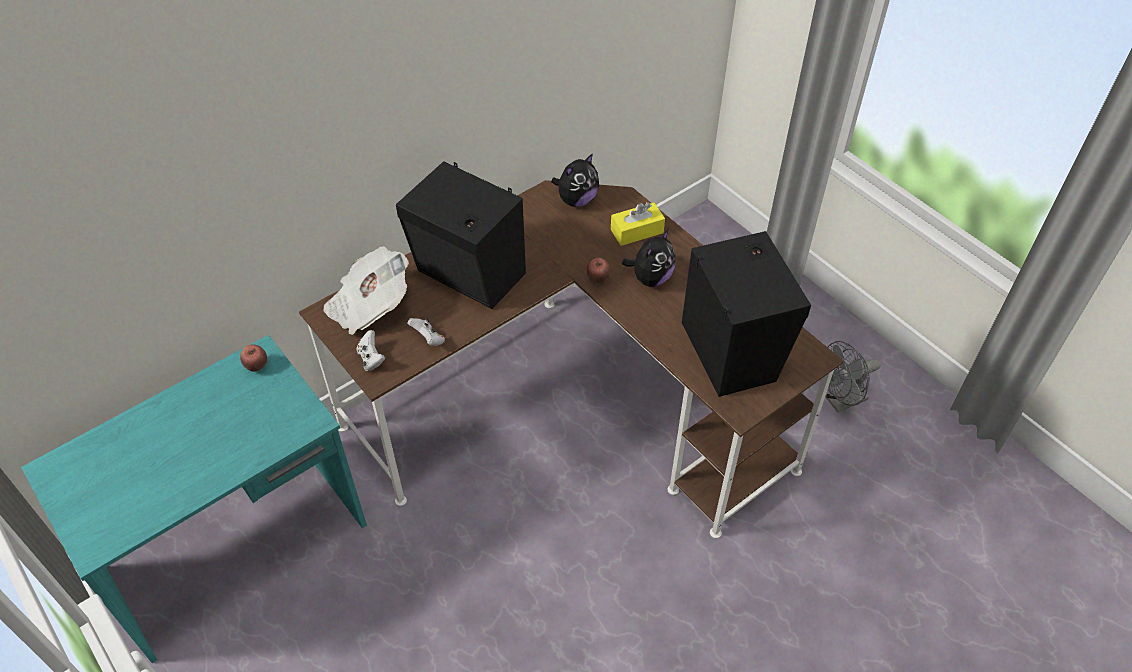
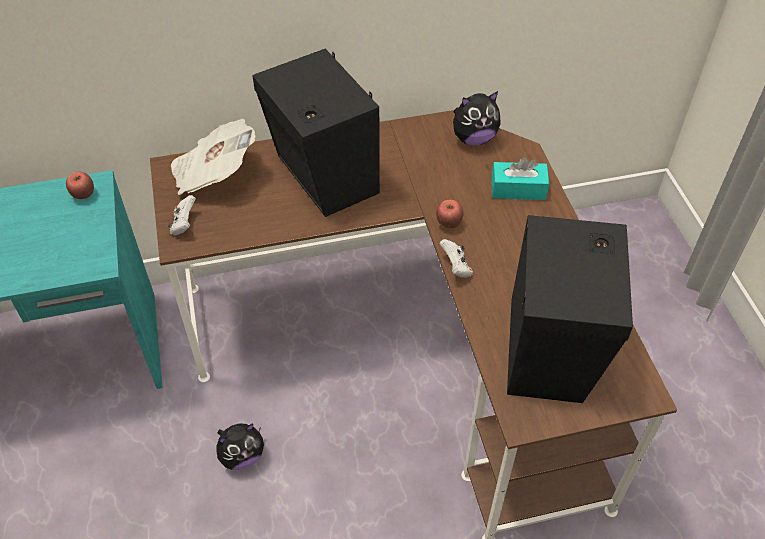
camera: 25 degrees right, 0 degrees up
white game controller [407,318,445,346] -> white game controller moved to [440,239,473,277]
yellow tissue box [611,202,665,246] -> turquoise tissue box [491,157,549,200]
plush toy [622,230,676,287] -> plush toy moved to [217,423,264,470]
grey fan [825,341,881,413] -> none

